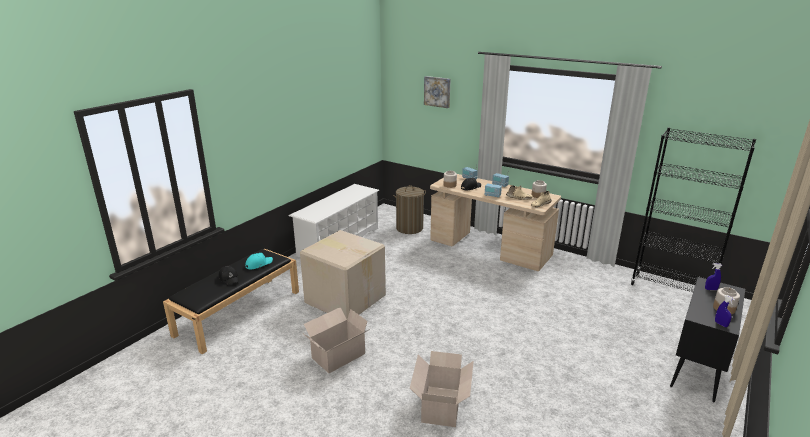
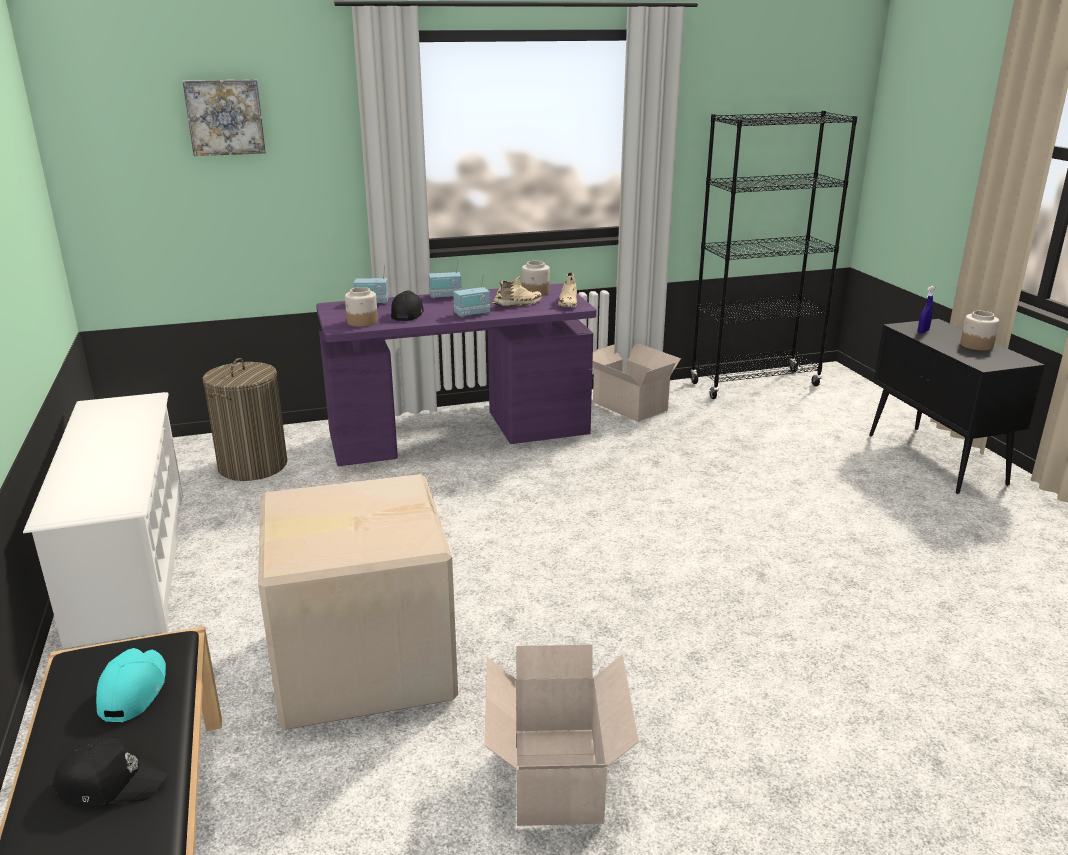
camera: 50 degrees left, 0 degrees up
cardboard box [410,351,474,427] -> cardboard box moved to [592,344,681,422]
beige desk [430,174,561,271] -> purple desk [316,283,596,466]
blue spray bottle [715,295,735,327] -> none

